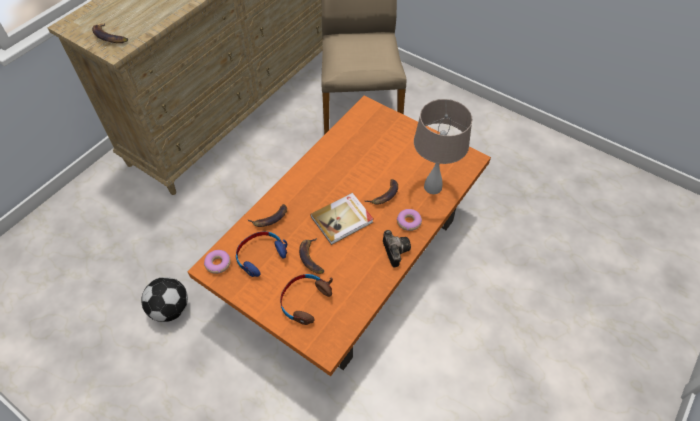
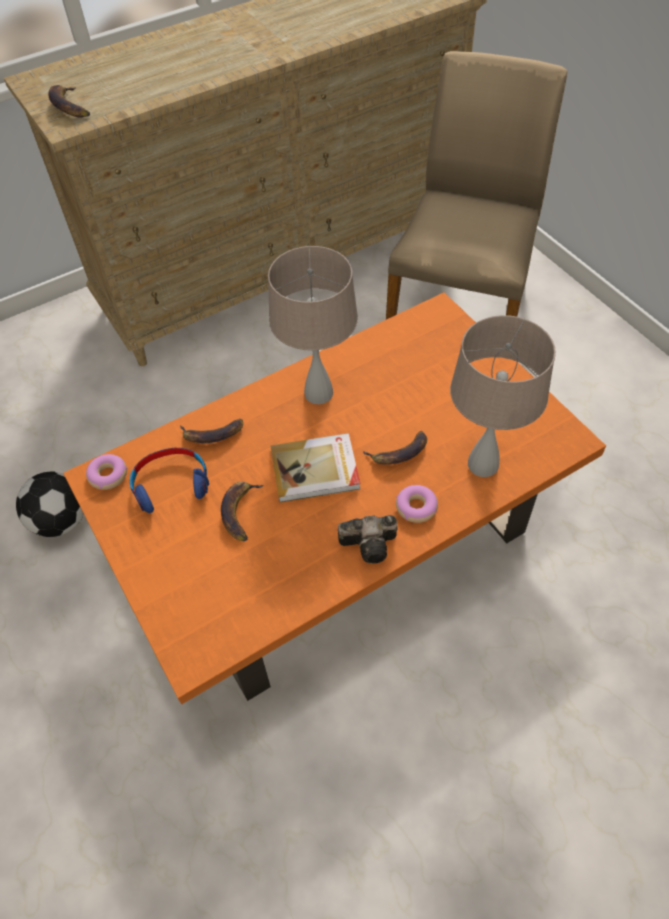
camera: 25 degrees right, 0 degrees up
brown headphones [280,274,333,325] -> none
camera [383,230,411,267] -> camera turned 75 degrees clockwise [338,515,397,564]
none -> beige table lamp [268,246,358,404]

